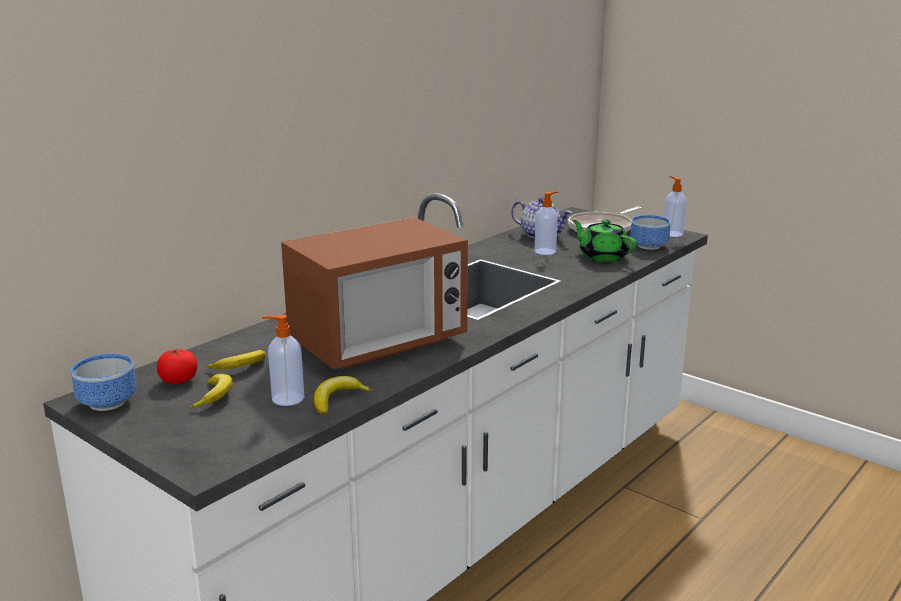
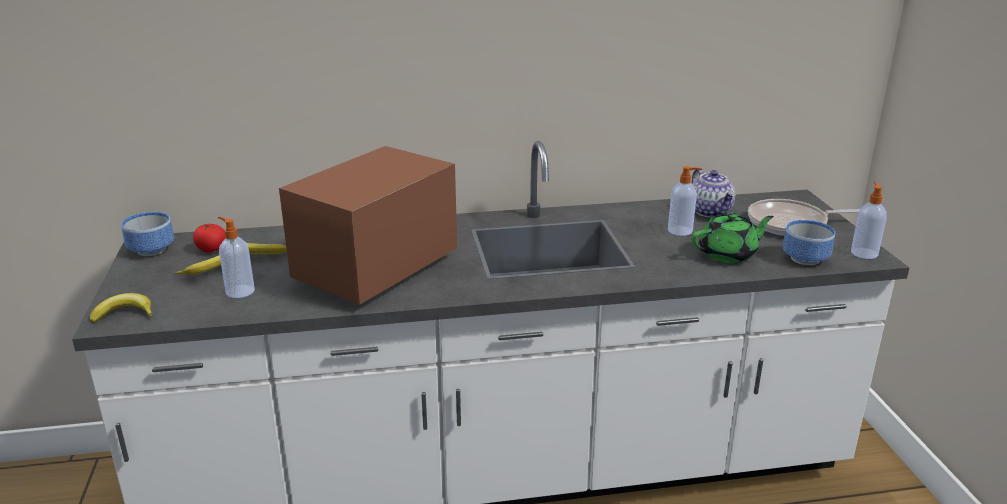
camera: 40 degrees right, 5 degrees up
microwave [281,217,468,370] -> microwave turned 120 degrees clockwise [279,146,457,305]
banana [314,376,373,415] -> banana moved to [90,293,153,323]
green teapot [572,219,637,262] -> green teapot turned 75 degrees clockwise [692,213,774,263]

